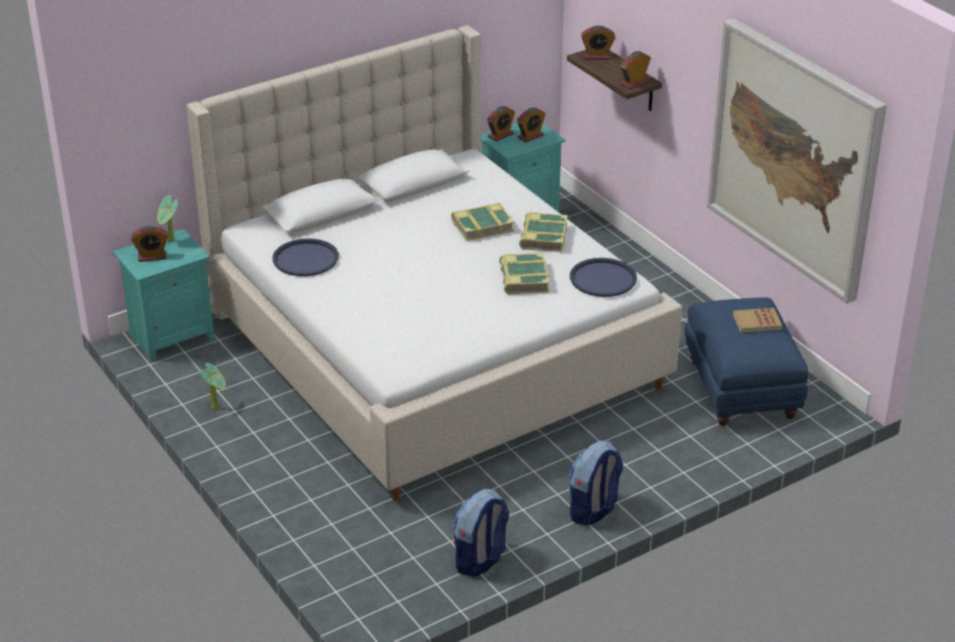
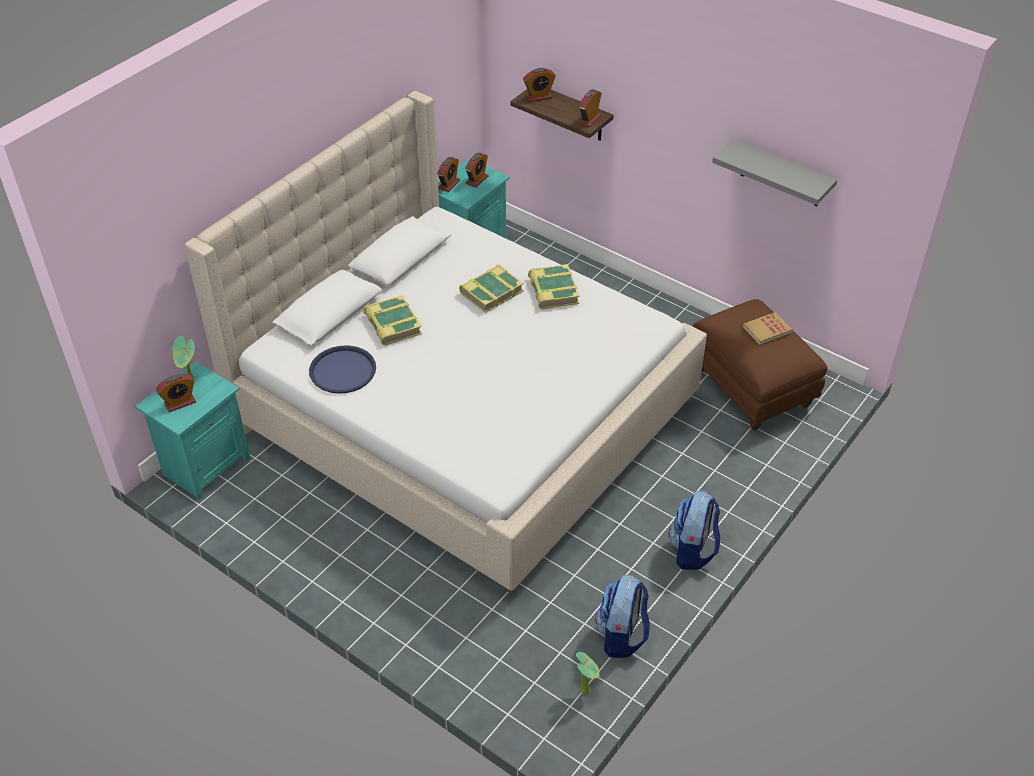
camera: 20 degrees left, 10 degrees up
potted plant [200,363,226,410] -> potted plant moved to [576,652,600,694]
book [499,253,549,295] -> book moved to [363,295,422,346]
blue tray [570,258,637,297] -> none
blue ottoman [684,298,809,426] -> brown ottoman [693,299,827,430]
picture [707,18,887,304] -> grey shelf [712,139,837,206]

